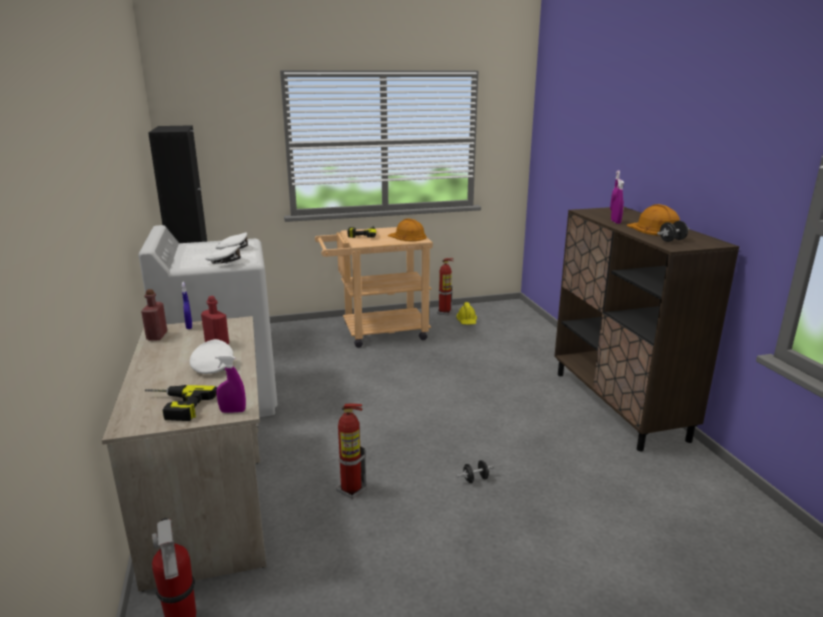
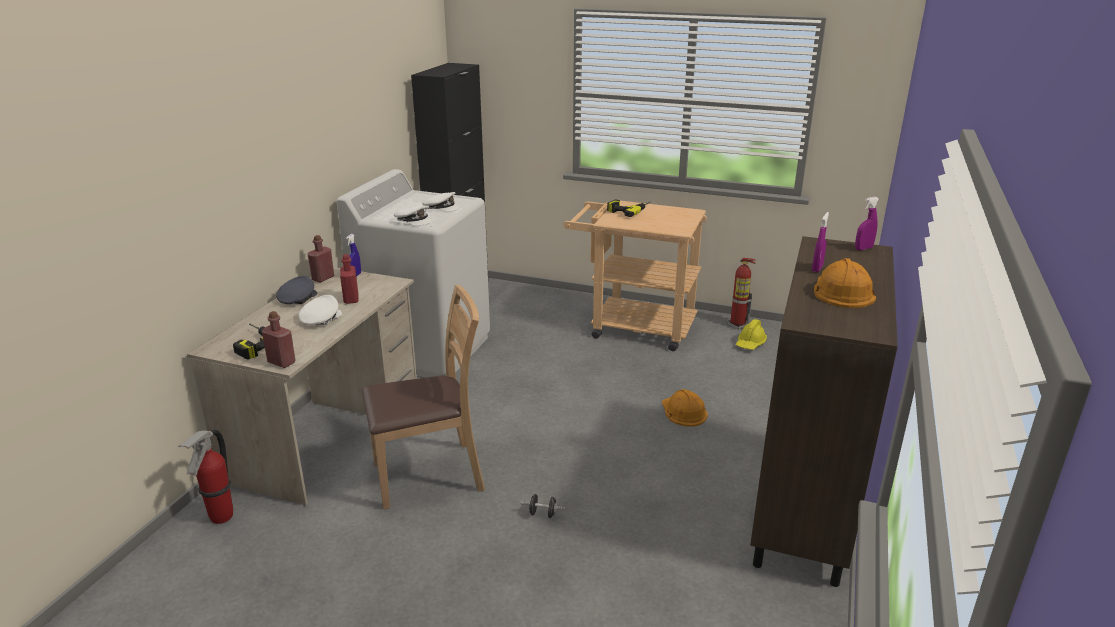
camera: 35 degrees right, 5 degrees up
purple spray bottle [215,355,246,413] -> red bottle [262,311,296,368]
fire extinguisher [336,404,366,499] -> brown chair [362,285,485,509]
orange hard hat [388,219,427,241] -> orange hard hat moved to [662,389,708,427]
black dumbbell [657,221,689,242] -> none
none -> grey cap [276,276,317,304]

